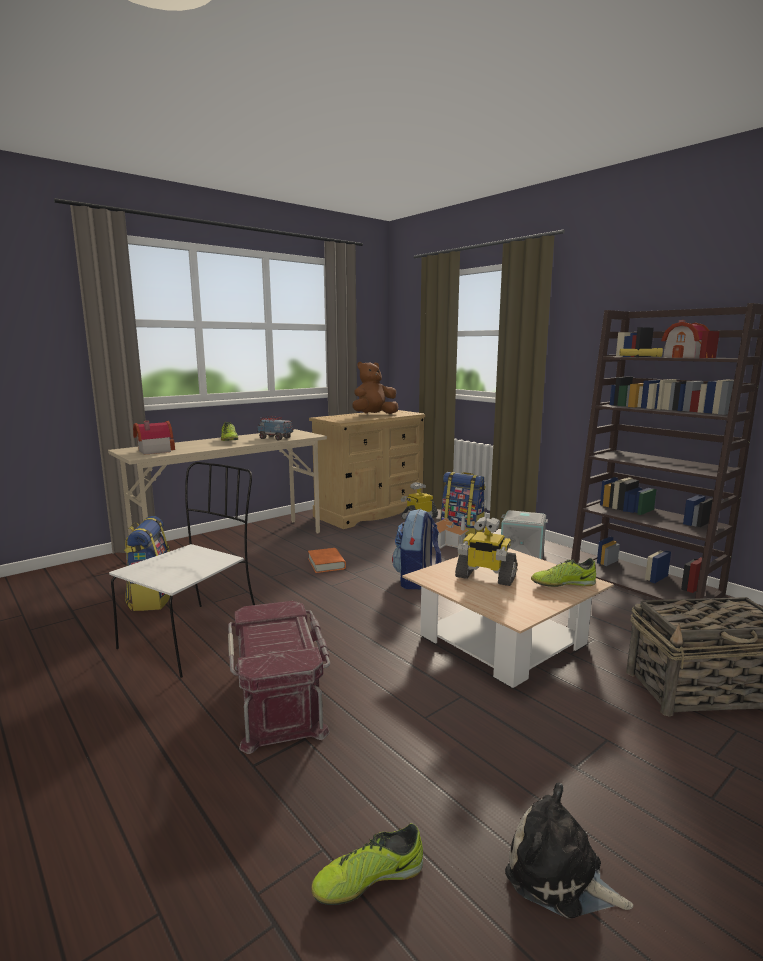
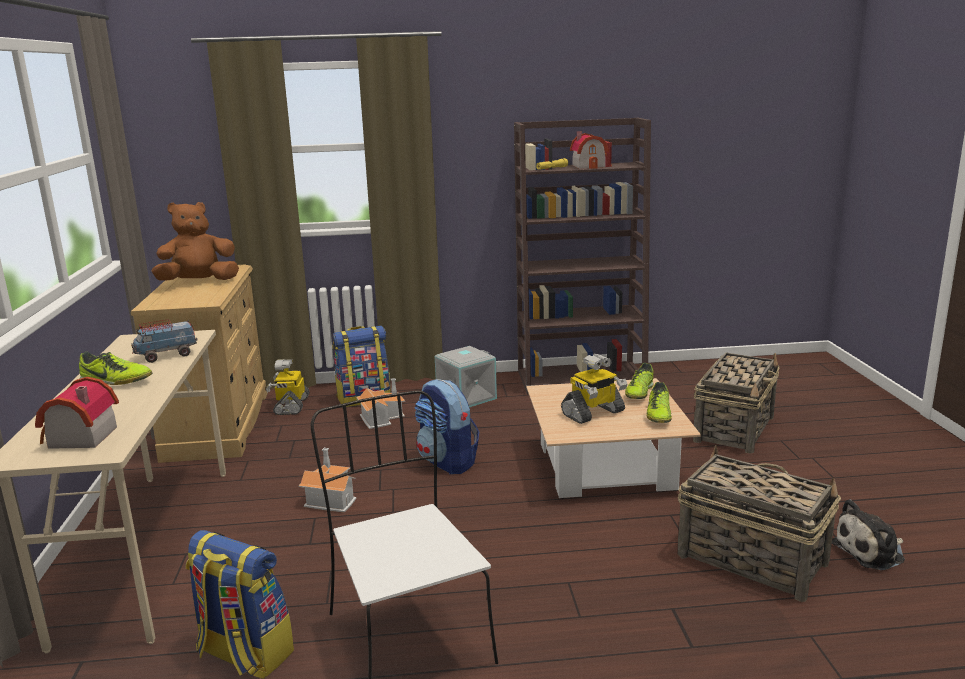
camera: 55 degrees left, 5 degrees up
red storage box [228,601,330,754] -> none
orange book [308,548,346,573] -> toy house [299,448,357,513]
shoe [311,823,423,905] -> shoe moved to [646,382,672,423]
brown plush toy [352,362,398,414] -> brown plush toy turned 60 degrees clockwise [151,202,239,280]
none -> basket [678,445,841,602]

